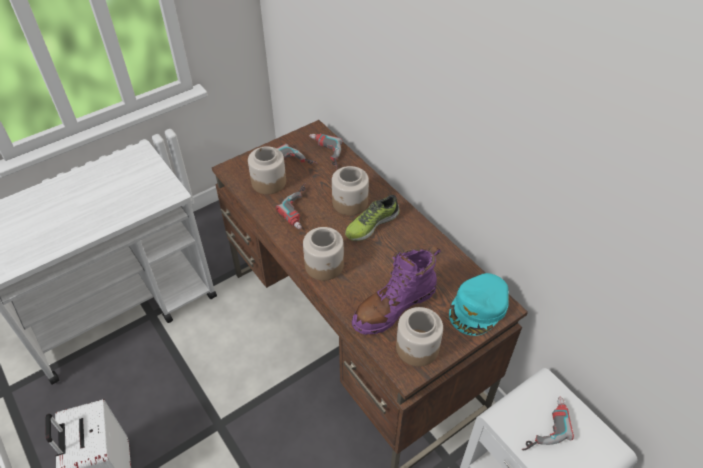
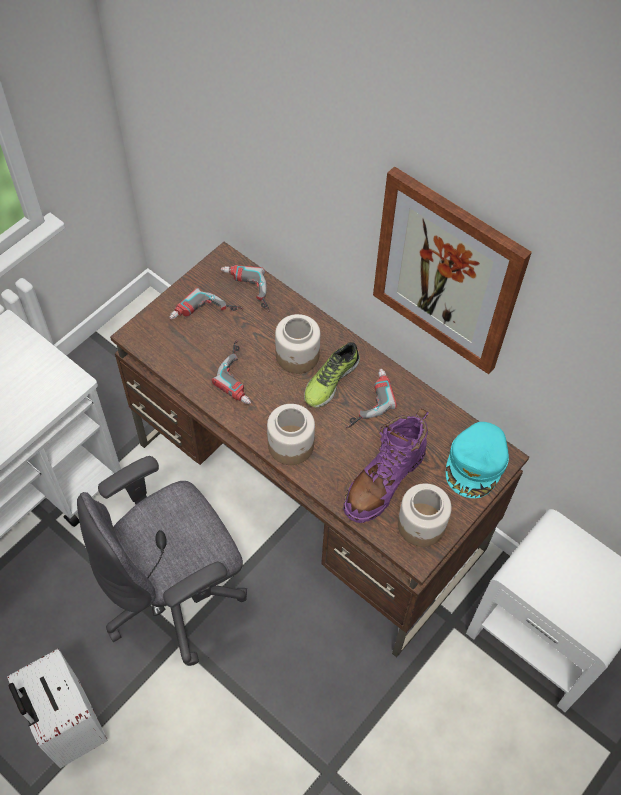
camera: 15 degrees left, 10 degrees up
jar [248,146,286,195] -> none
power drill [522,397,574,450] -> power drill moved to [346,369,397,428]
none -> grey office chair [77,456,247,666]
none -> picture [373,166,532,374]

